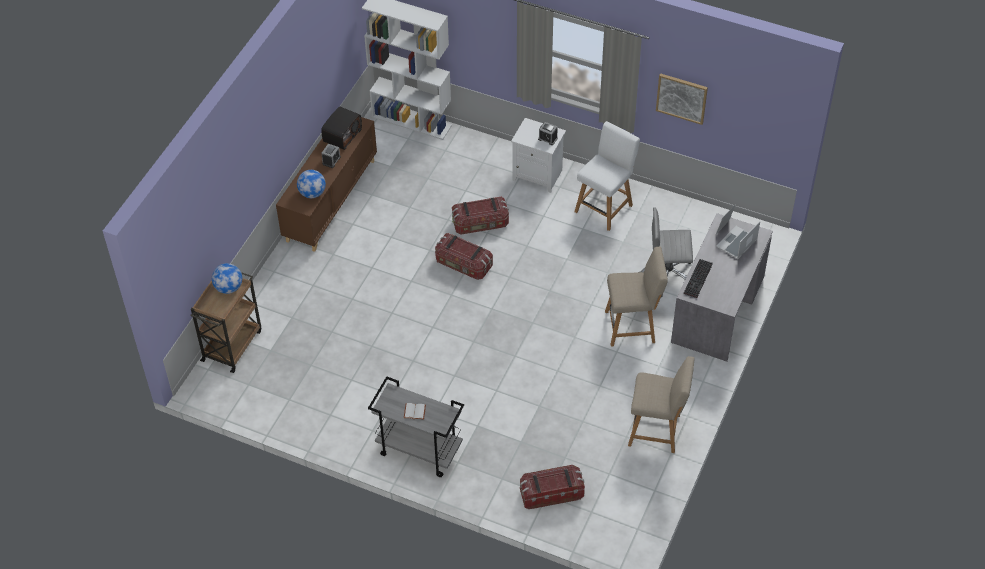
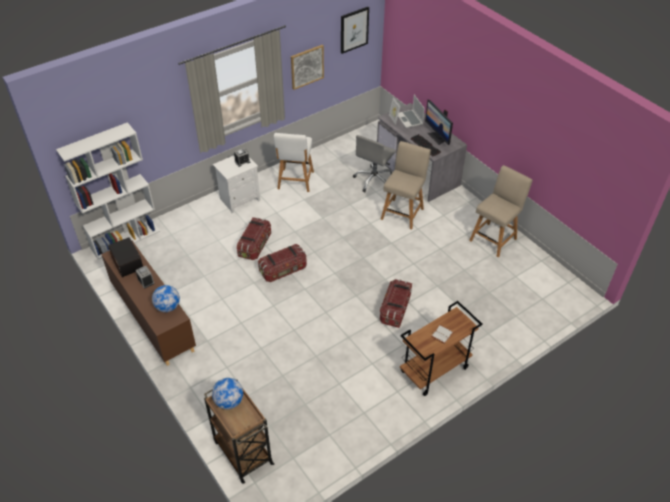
camera: 60 degrees left, 5 degrees down
grey cart [368,376,464,477] -> brown cart [400,301,483,396]
storage box [520,465,585,509] -> storage box moved to [380,279,412,328]
white chair [574,121,640,231] -> white chair turned 150 degrees counterclockwise [274,133,314,192]
none -> picture [341,7,369,54]
none -> monitor [425,100,453,145]

